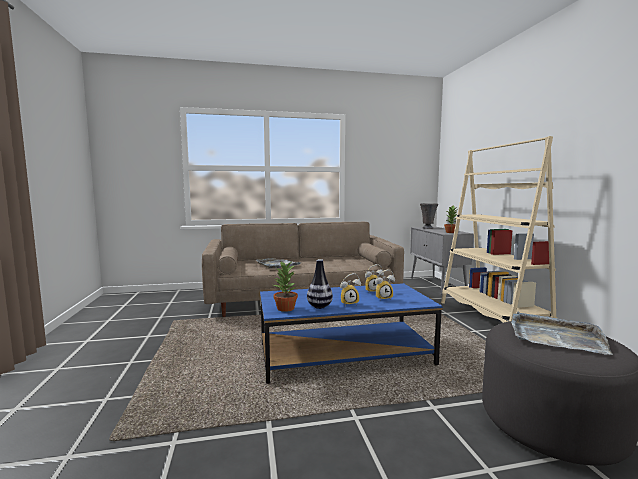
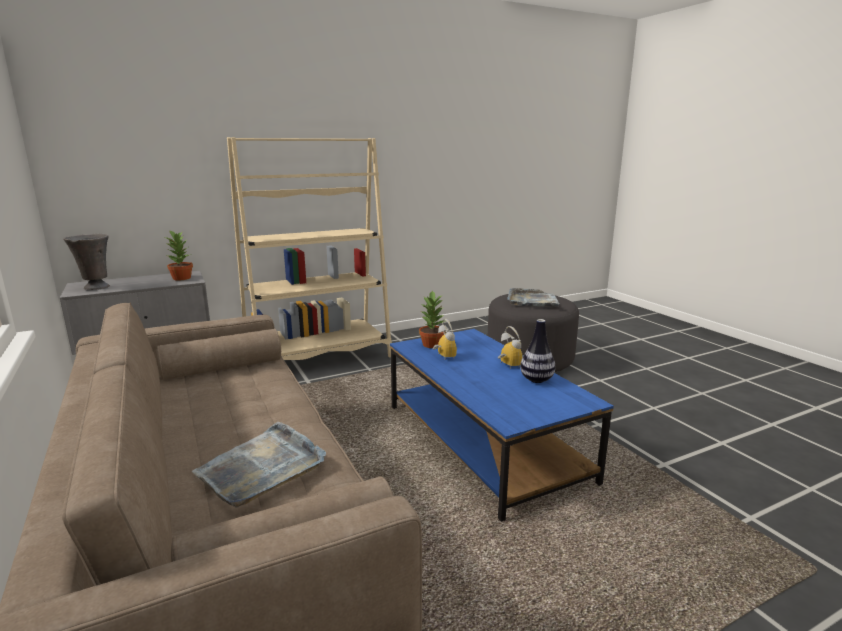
camera: 105 degrees left, 10 degrees up
potted plant [274,262,298,312] -> potted plant moved to [419,290,446,348]
alarm clock [375,269,395,301] -> none

